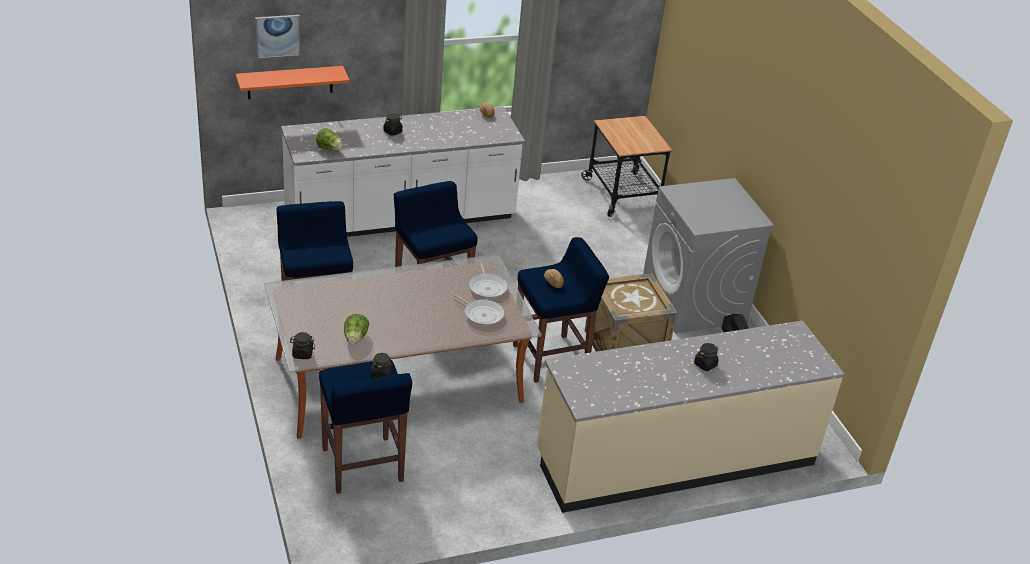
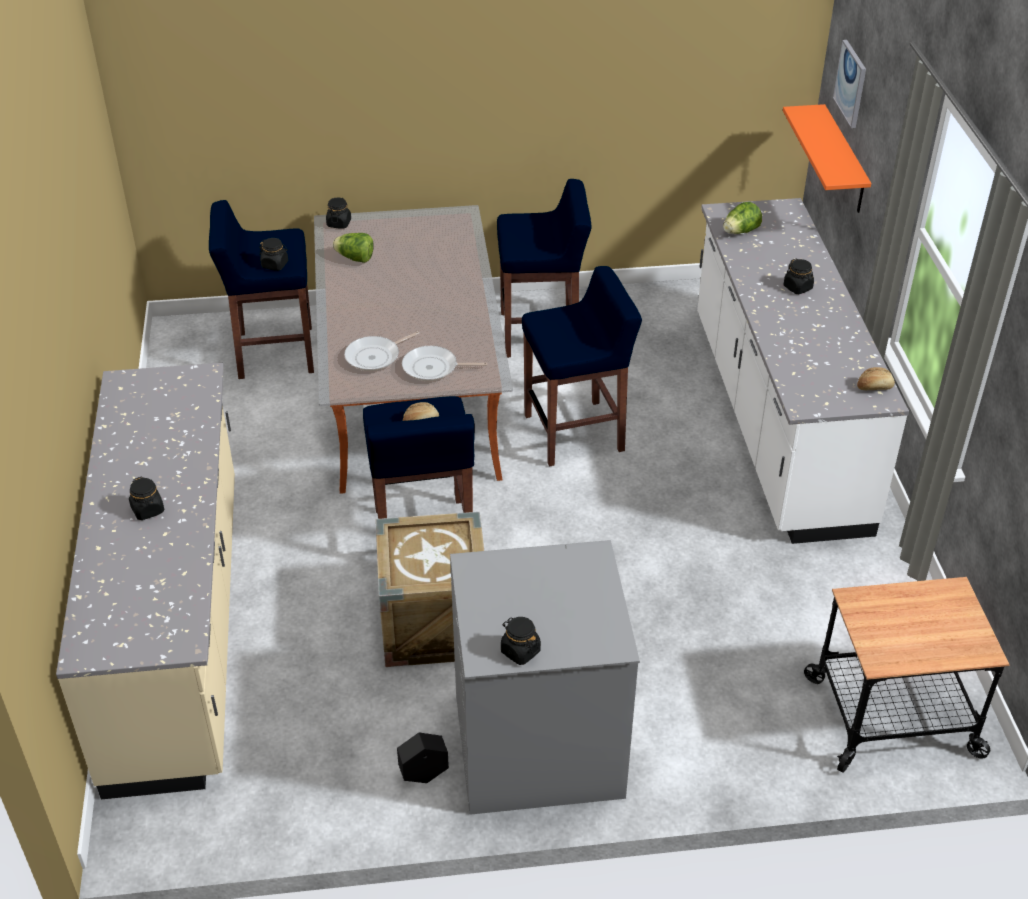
camera: 105 degrees right, 5 degrees up
none -> black jar [501,617,541,665]

